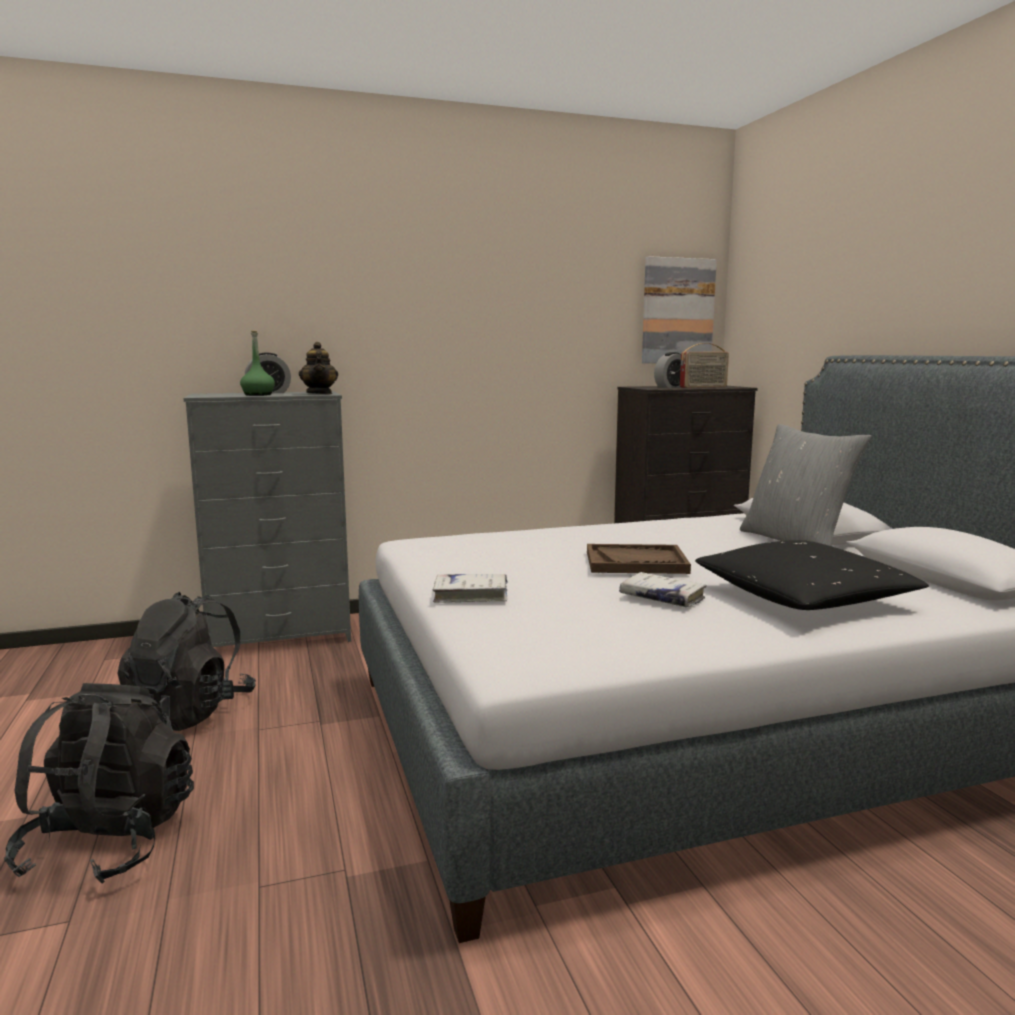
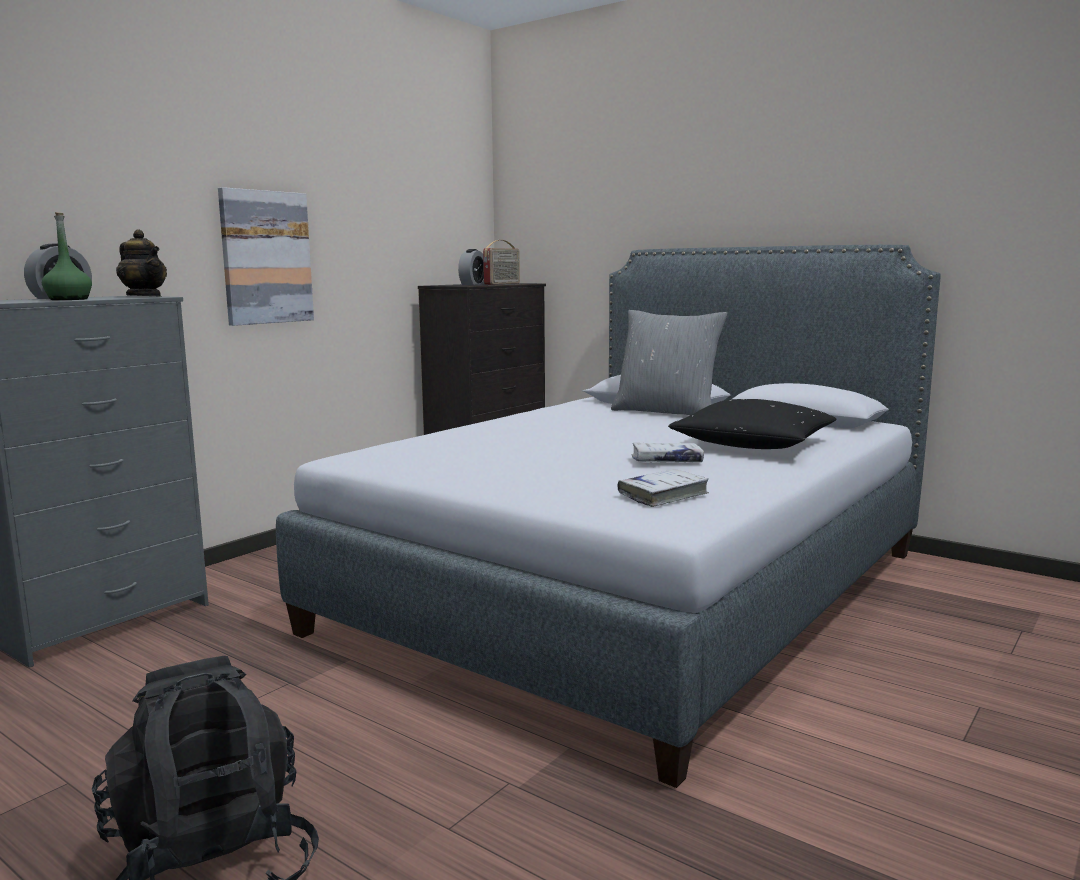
camera: 35 degrees left, 0 degrees up
black backpack [117,592,256,731] -> none
white book [432,574,508,603] -> white book moved to [617,469,709,507]
brown tray [587,544,691,574] -> none
picture [642,256,717,363] -> picture moved to [218,187,314,326]

